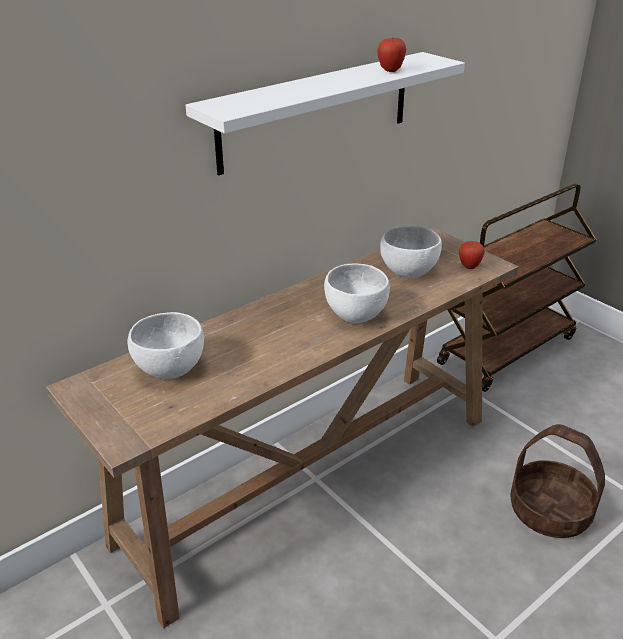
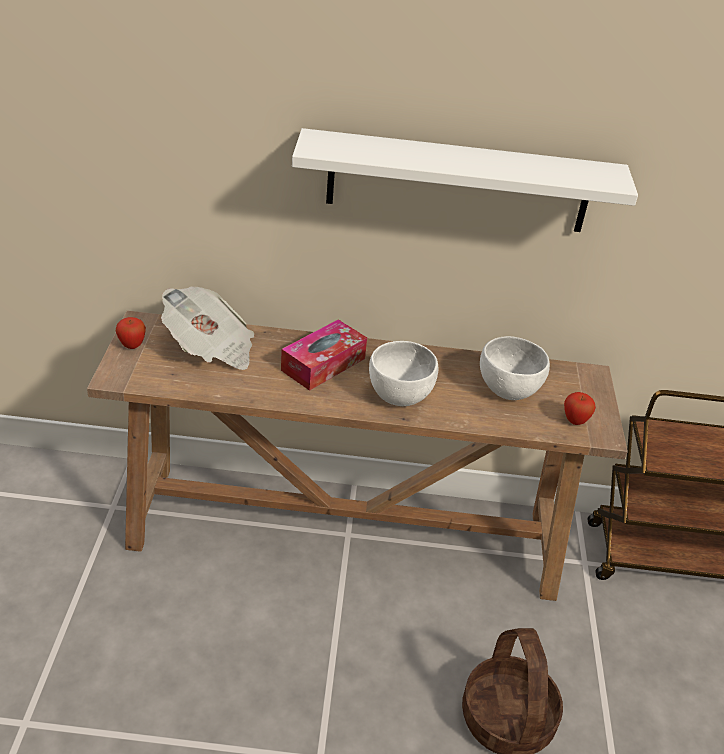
camera: 40 degrees right, 5 degrees up
white bowl [128,312,204,379] -> newspaper [161,286,254,370]
apple [377,38,406,72] -> apple moved to [116,317,146,349]
none -> tissue box [281,319,367,391]

